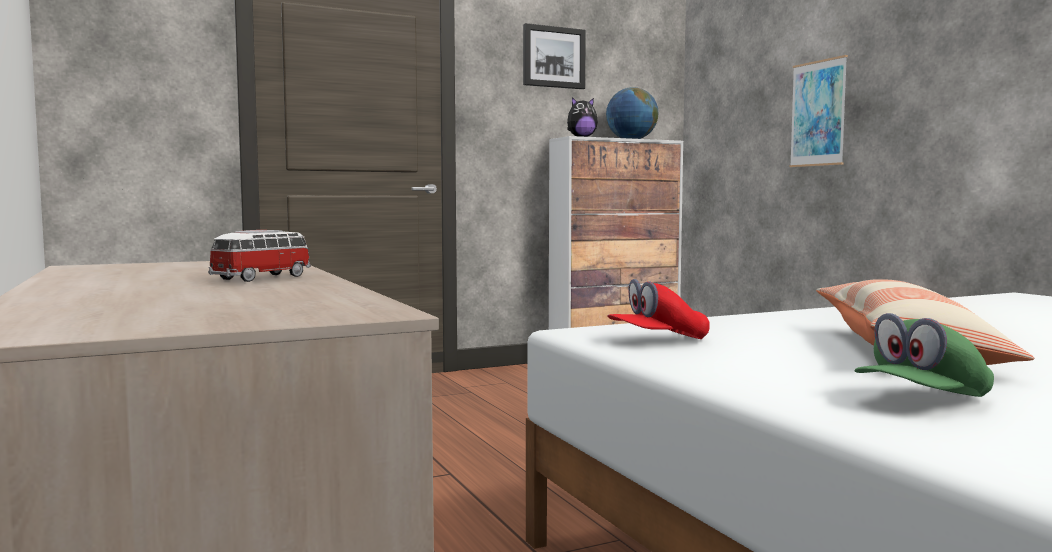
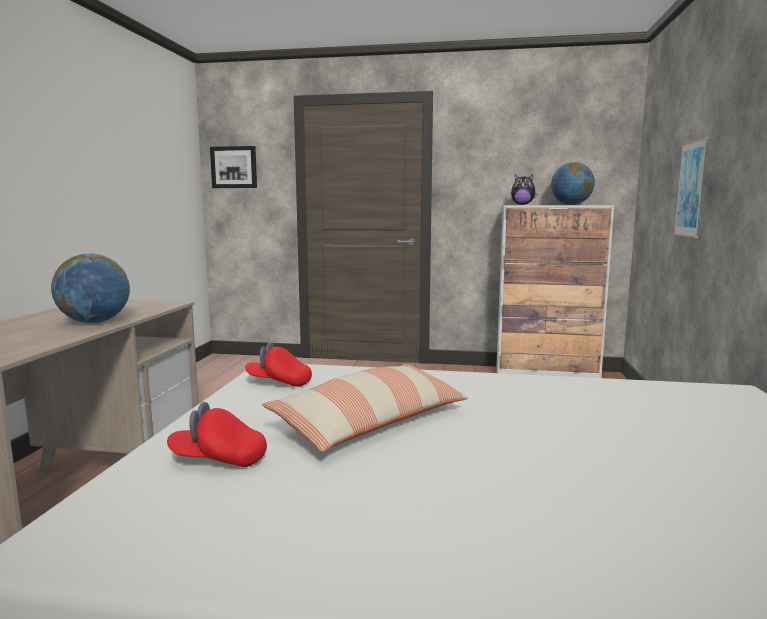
camera: 35 degrees right, 5 degrees up
toy car [208,230,311,282] -> globe [51,254,130,323]
picture [523,23,586,89] -> picture moved to [210,146,257,188]
green cap [854,313,994,397] -> red cap [167,402,267,467]

